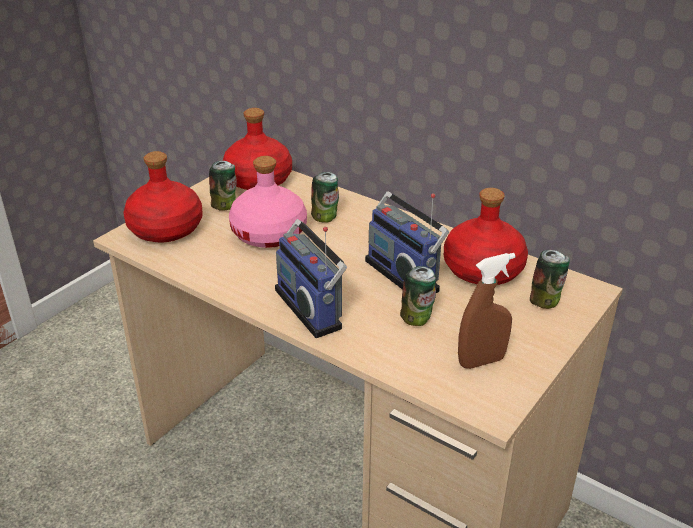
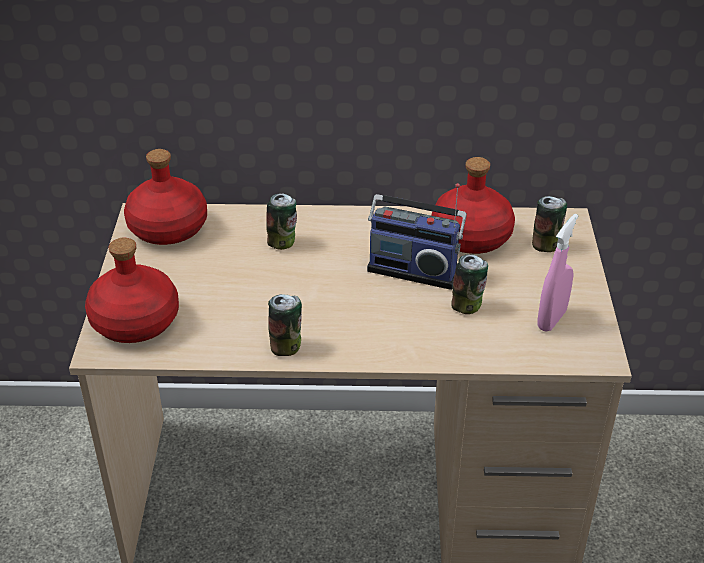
camera: 35 degrees left, 5 degrees up
can [209,161,237,211] -> can moved to [268,294,302,356]
pink bottle [229,156,307,248] -> none
radio [275,219,347,338] -> none
brown spray bottle [458,253,515,369] -> pink spray bottle [537,214,578,332]

